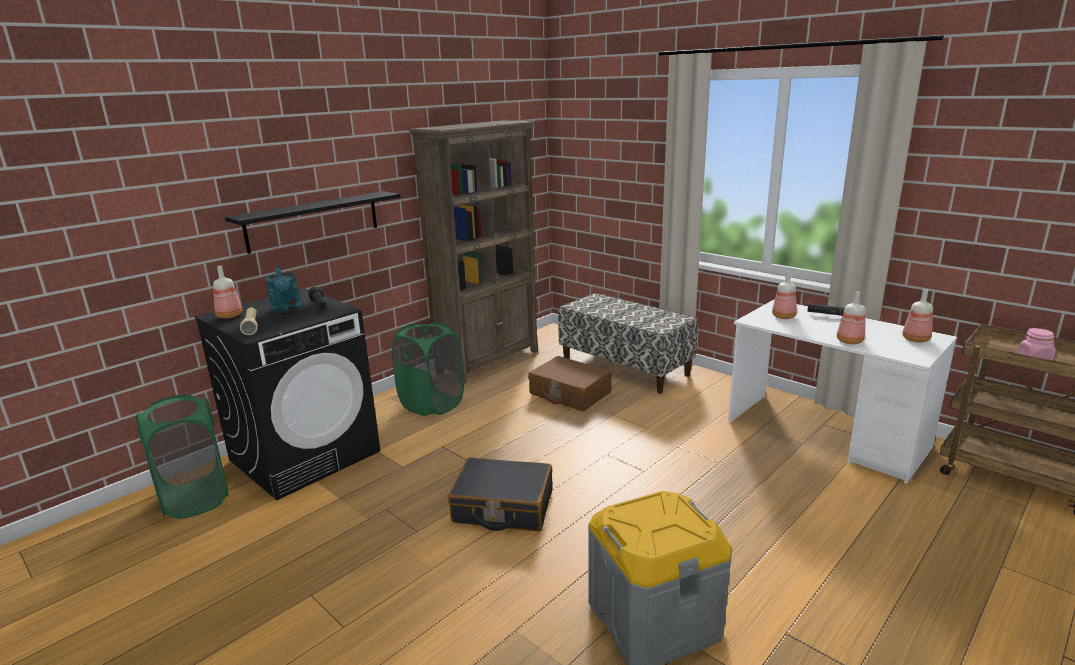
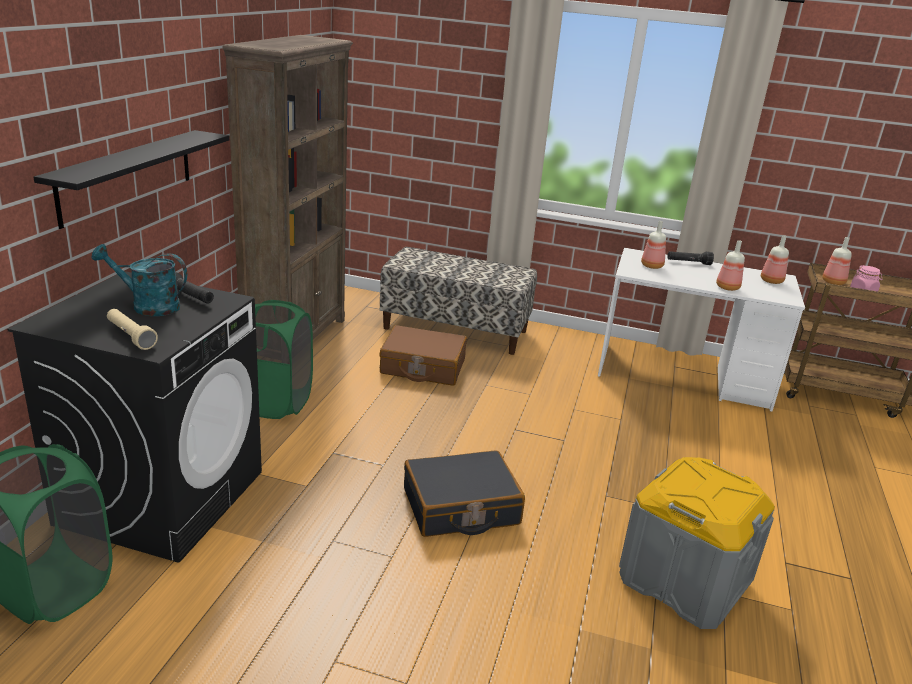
camera: 30 degrees left, 5 degrees up
bottle [213,266,242,319] -> bottle moved to [822,237,852,285]
turquoise watering can [265,265,302,313] -> turquoise watering can turned 150 degrees clockwise [92,244,187,316]

